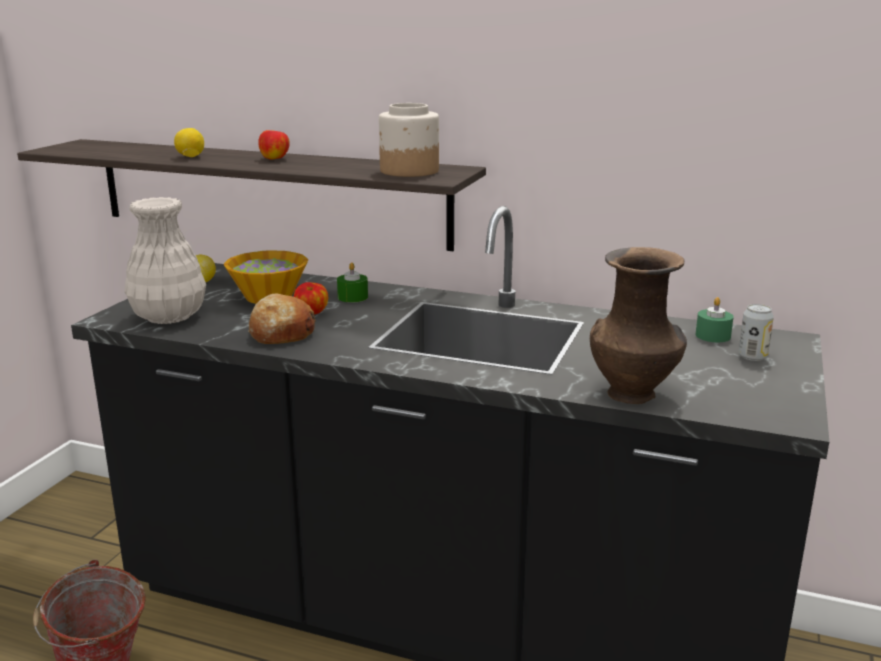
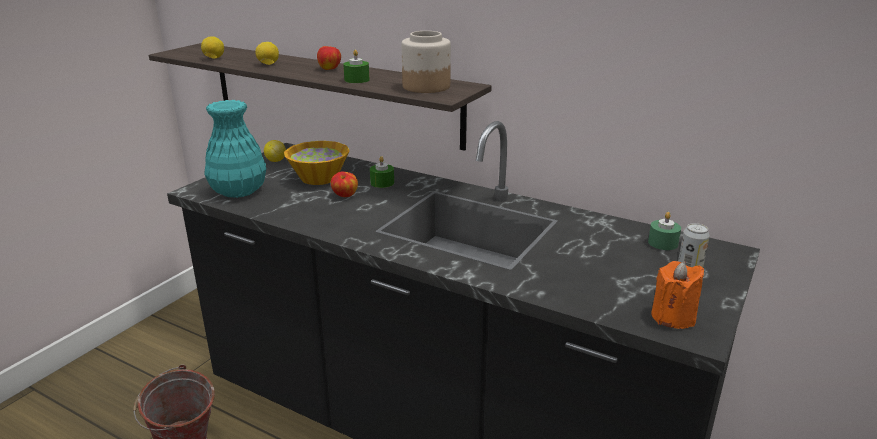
camera: 10 degrees right, 5 degrees up
white vase [124,197,206,324] -> turquoise vase [204,100,266,198]
bread [248,294,316,344] -> none
brown vase [590,247,687,404] -> none
none -> lemon [201,36,224,59]
none -> green candle [343,50,370,83]
none -> orange candle [651,261,704,329]

